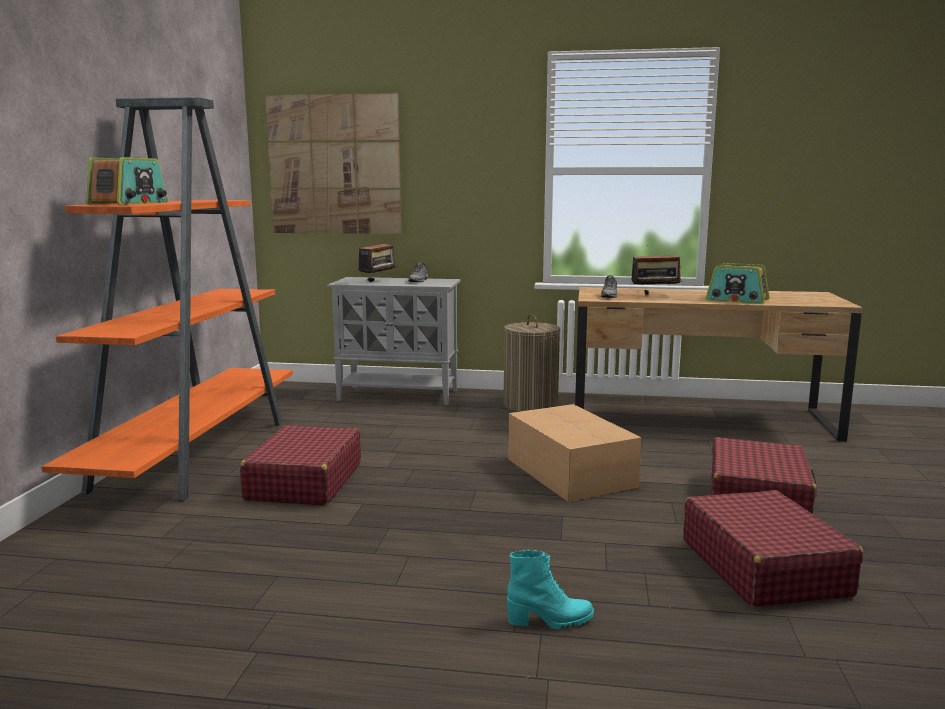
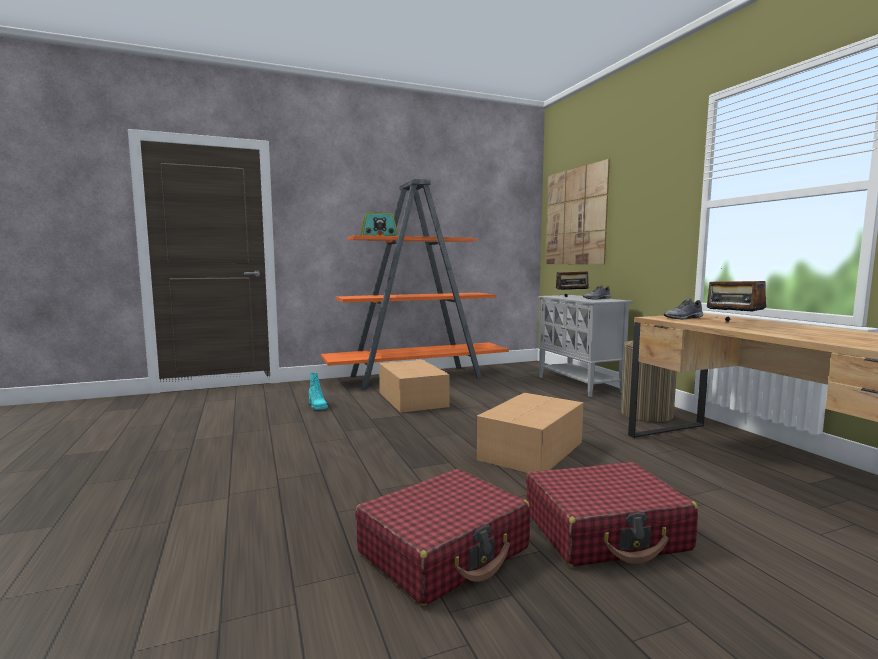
camera: 60 degrees right, 5 degrees down
red suitcase [240,425,361,505] -> cardboard box [379,360,450,413]
turquoise boot [507,550,594,630] -> turquoise boot moved to [309,373,328,410]
radio [706,263,769,304] -> none

